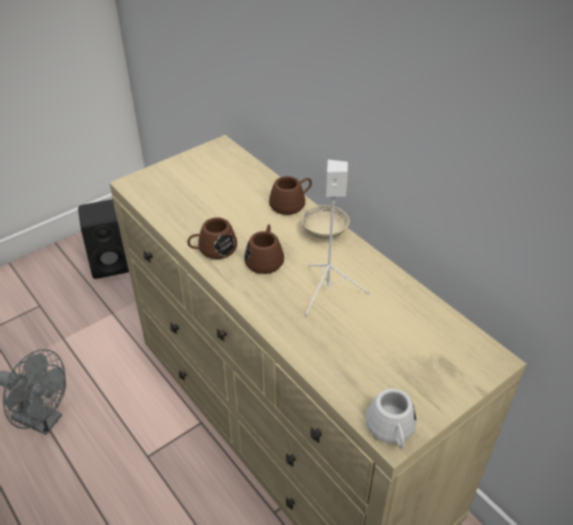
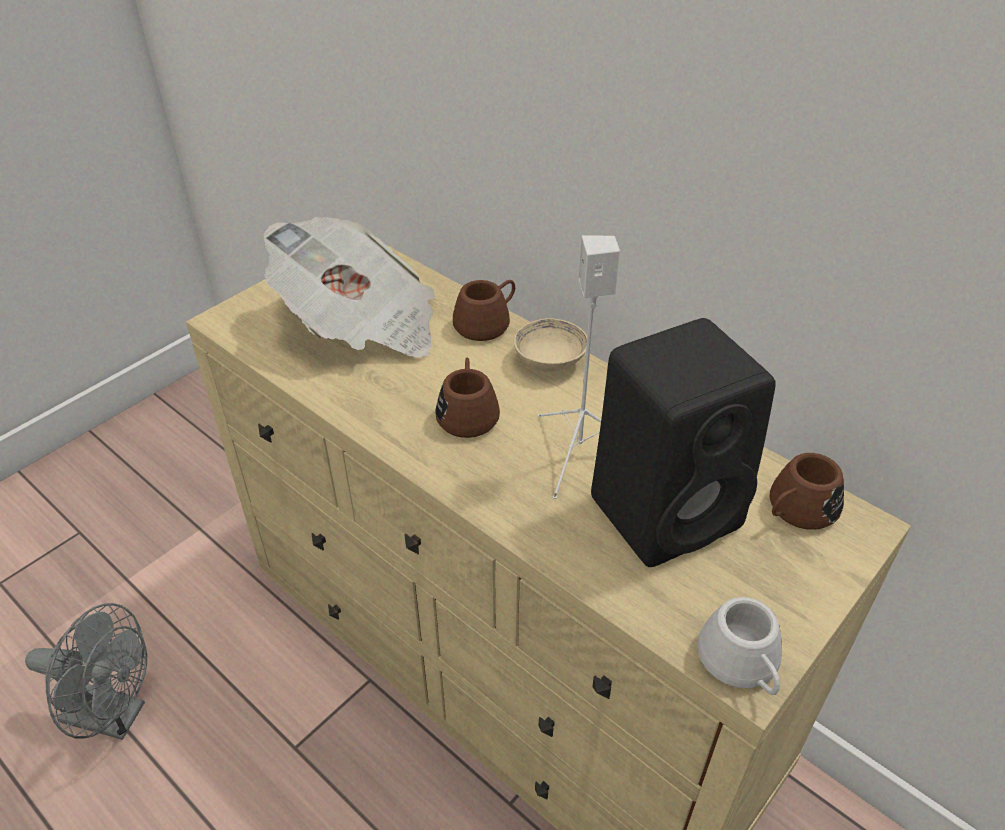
camera: 10 degrees left, 0 degrees up
black speaker [78,199,129,279] -> black speaker moved to [591,318,776,567]
brown mug [188,217,237,259] -> brown mug moved to [769,453,844,530]
none -> newspaper [264,217,435,358]

